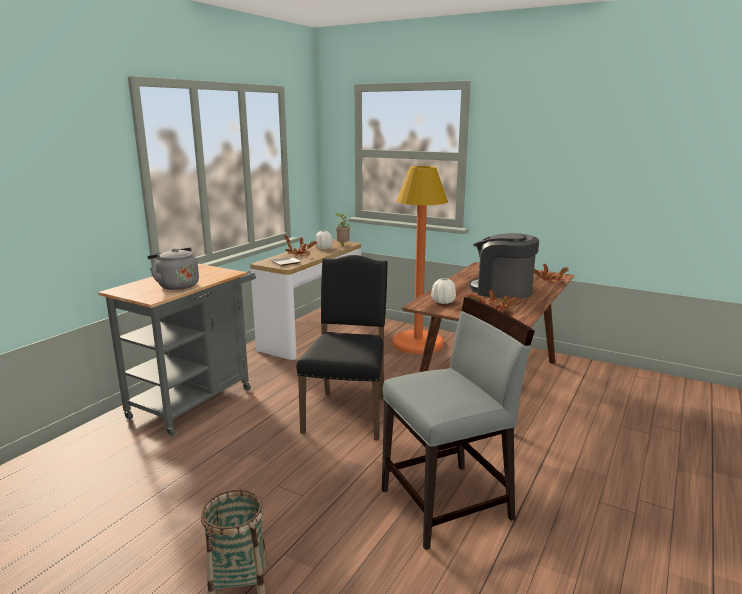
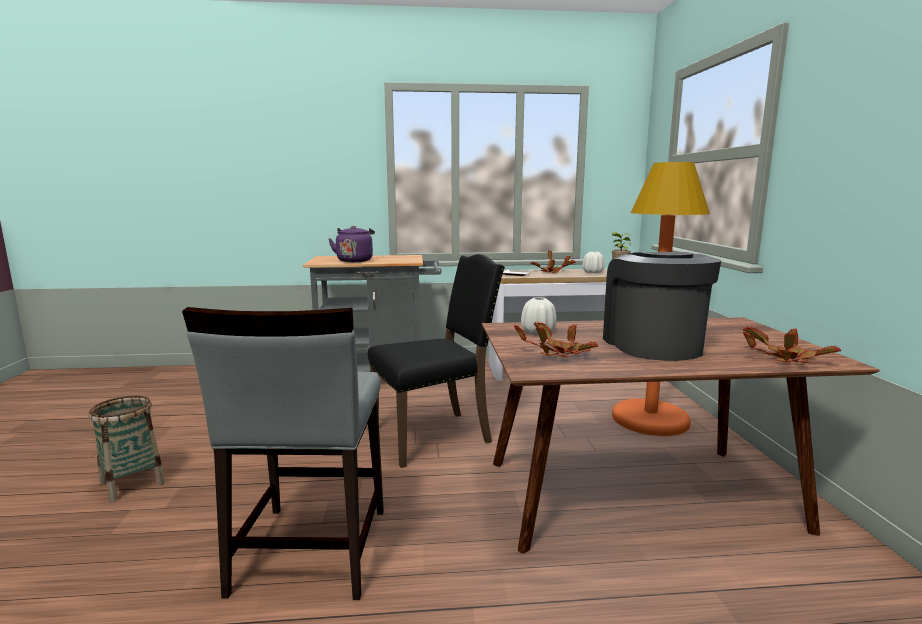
camera: 55 degrees right, 5 degrees down
grey kettle [147,248,199,290] -> purple kettle [328,226,375,262]
grey chair [382,297,534,550] -> grey chair turned 60 degrees clockwise [182,307,384,600]

